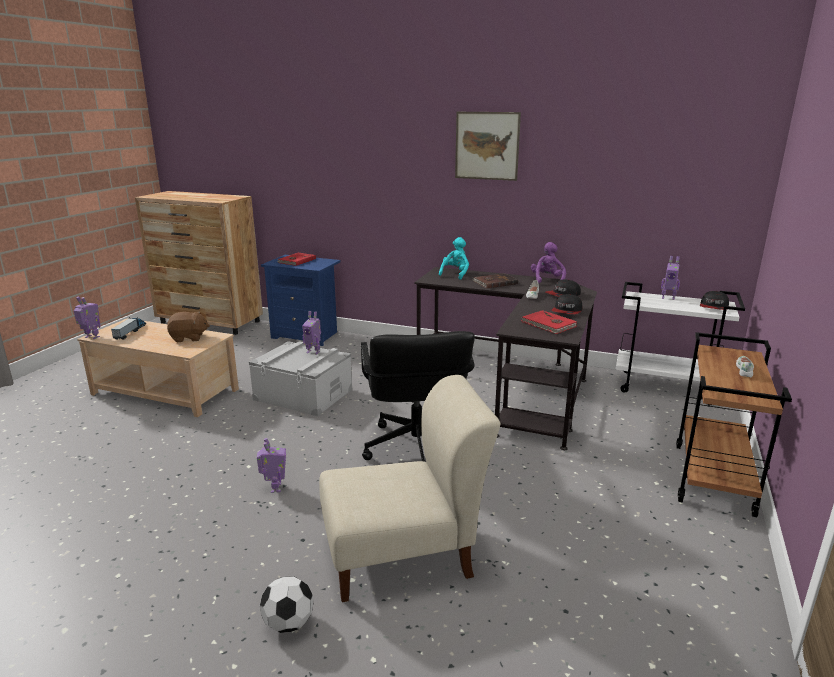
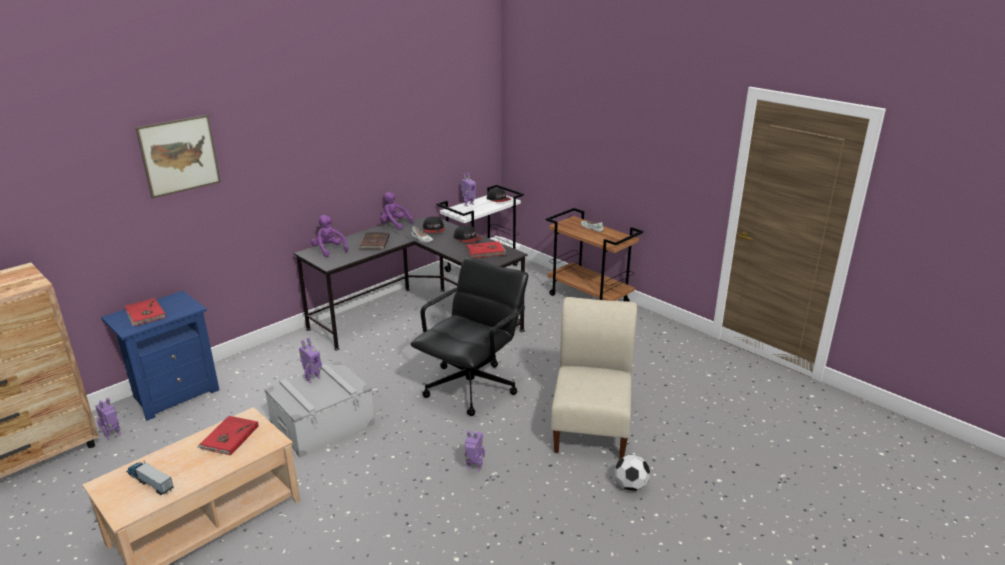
camera: 65 degrees left, 5 degrees up
toy robot [74,296,101,339] -> toy robot moved to [95,398,121,440]
brown plush toy [167,311,210,342] -> red book [198,416,259,456]
black office chair [361,331,475,462] -> black office chair turned 75 degrees counterclockwise [411,256,528,416]
turquoise plush toy [439,237,469,280] -> purple plush toy [311,215,348,257]
picture [455,112,521,181] -> picture moved to [135,115,221,199]

